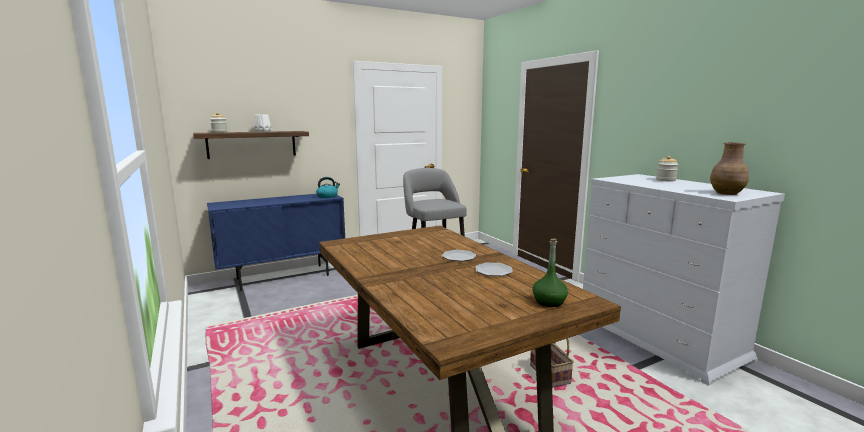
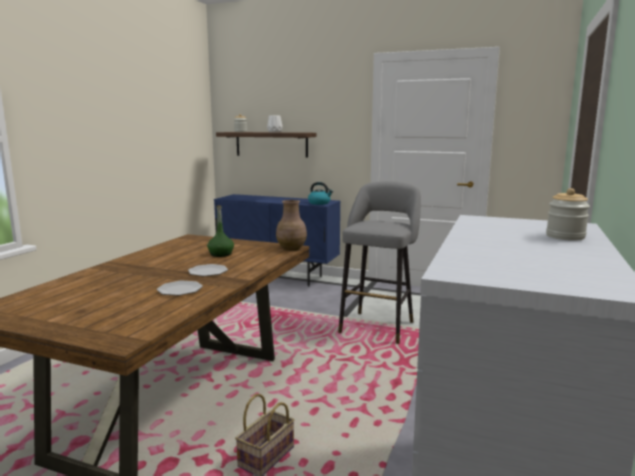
camera: 50 degrees right, 0 degrees up
green bottle [532,238,568,307] -> green bottle moved to [207,205,234,257]
brown vase [710,142,749,195] -> brown vase moved to [276,200,307,251]

